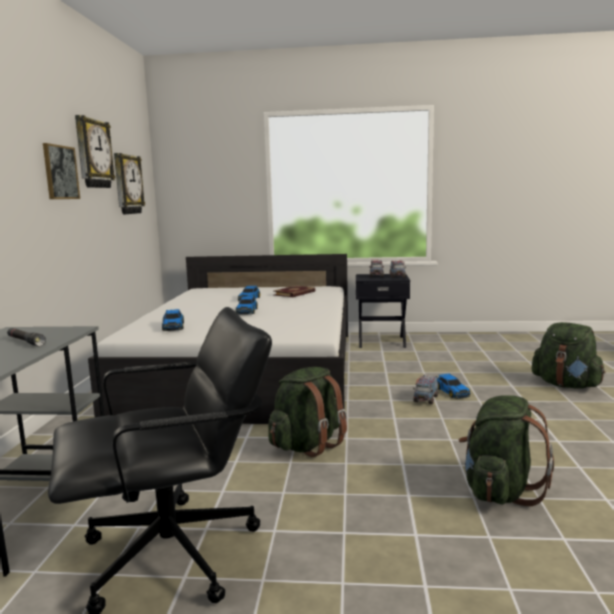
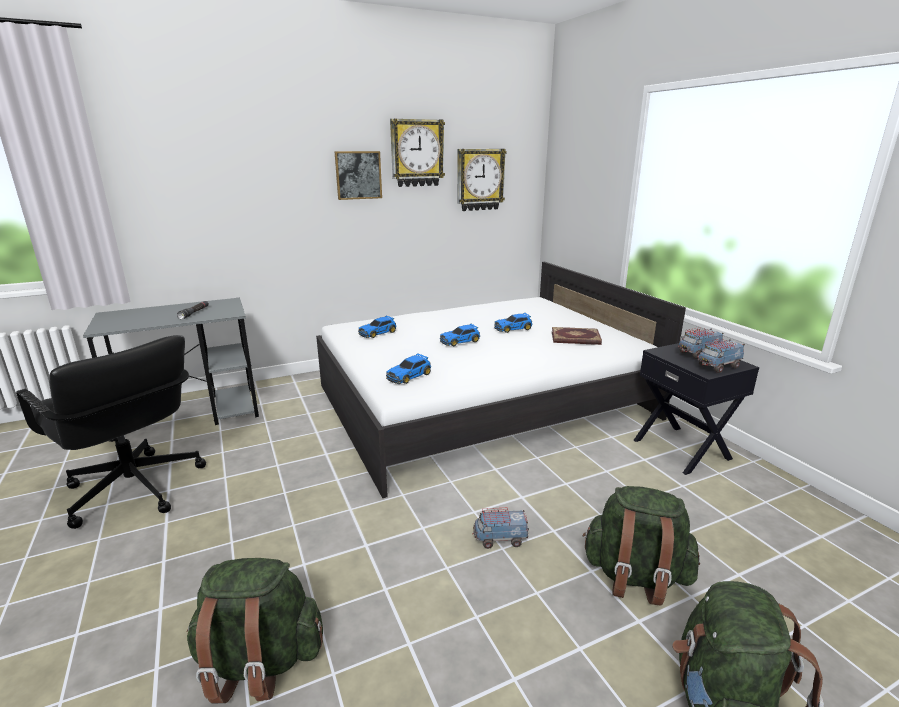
camera: 60 degrees right, 10 degrees up
green backpack [268,367,347,457] -> green backpack moved to [583,486,700,606]
toy car [437,373,471,399] -> toy car moved to [386,353,431,384]

